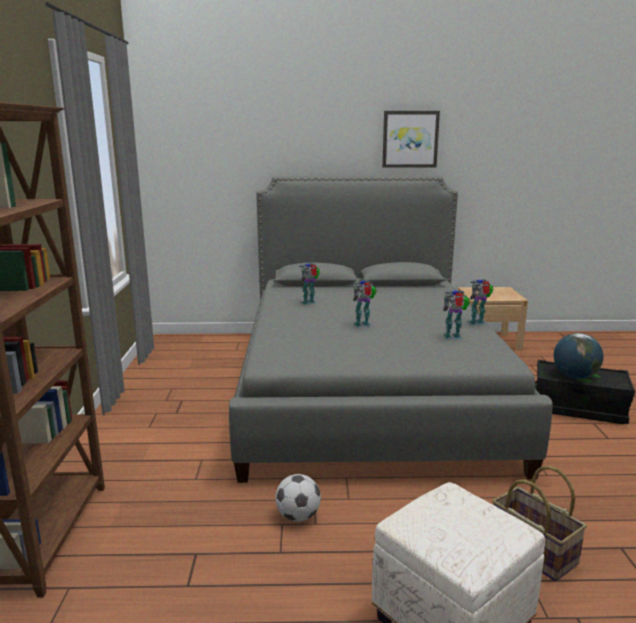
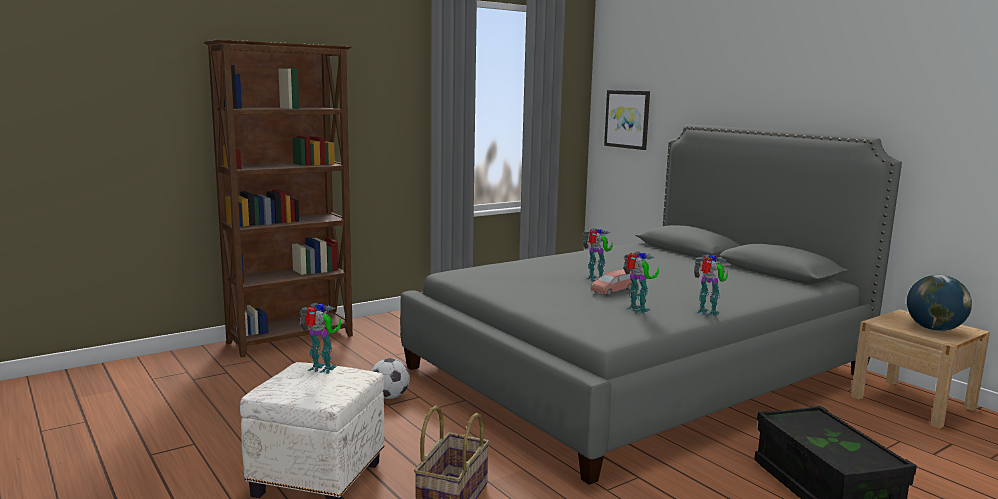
camera: 55 degrees right, 5 degrees down
toy robot [299,263,320,305] -> toy robot moved to [299,303,341,374]
picture [382,111,440,168] -> picture moved to [604,90,650,150]
globe [554,333,604,379] -> globe moved to [907,275,972,331]
none -> pink toy car [591,270,633,296]

